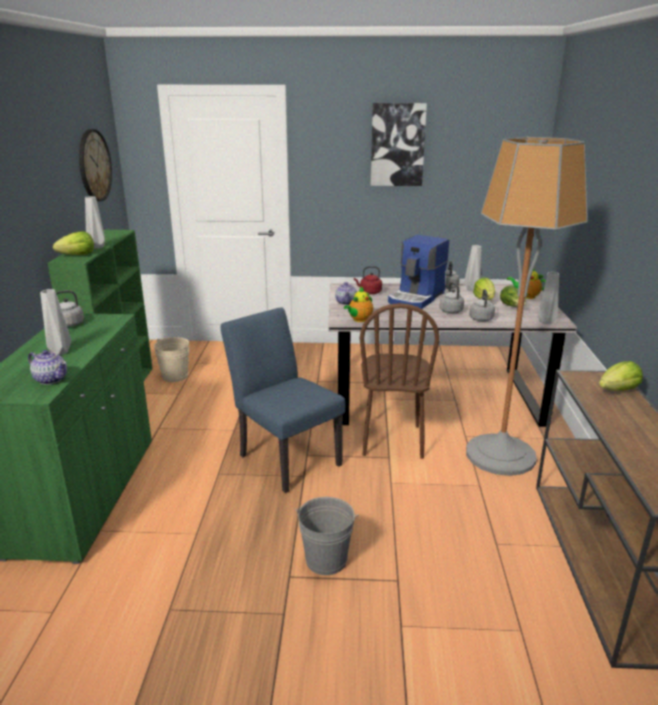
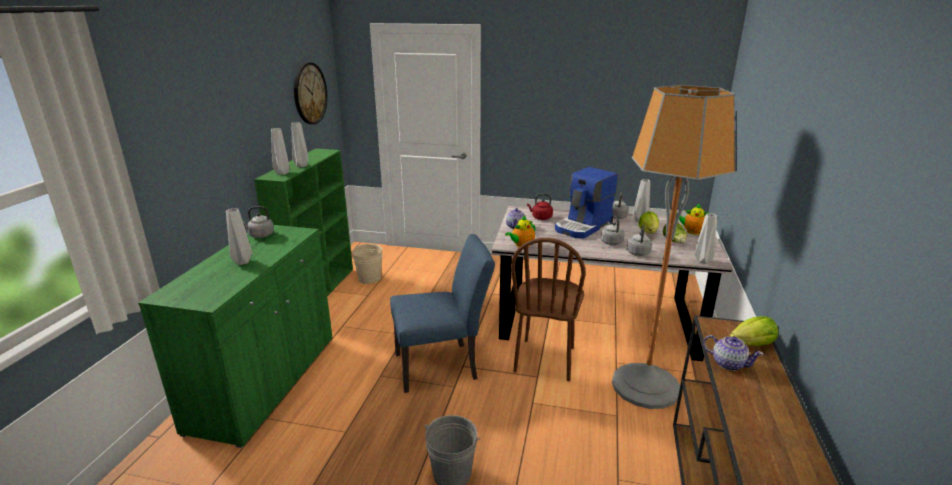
camera: 10 degrees right, 0 degrees up
teapot [28,350,67,385] -> teapot moved to [703,335,763,371]
lettuce [53,231,94,255] -> grey vase [271,128,290,175]
blue chair [221,307,345,493] -> blue chair turned 105 degrees clockwise [390,234,495,393]
picture [371,103,427,186] -> none

